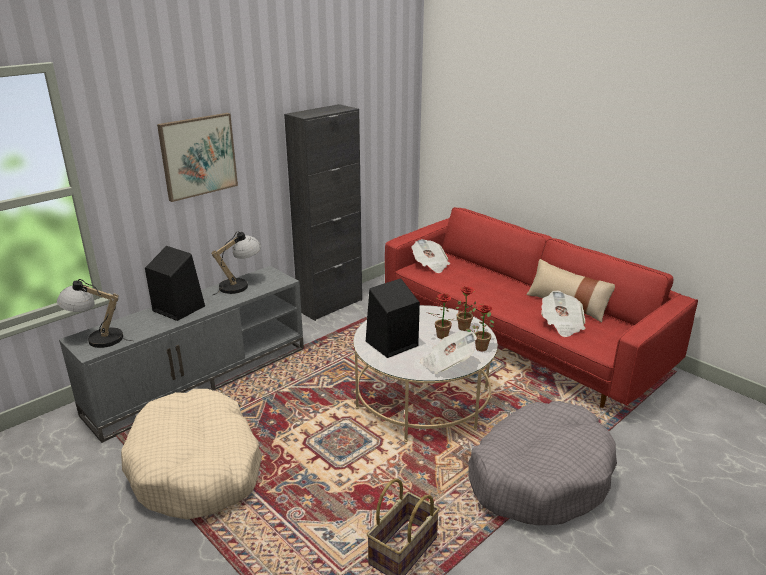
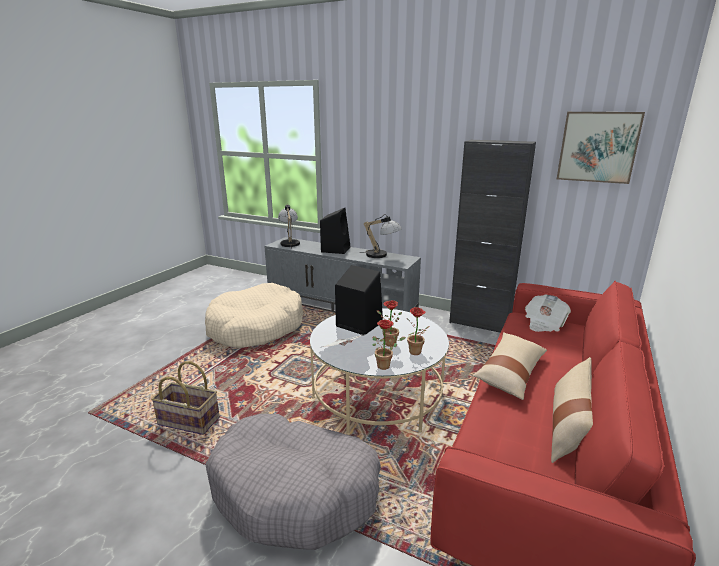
camera: 70 degrees right, 5 degrees down
picture [157,113,238,202] -> picture moved to [557,112,645,184]
newspaper [541,291,586,337] -> none
none -> beige pillow [473,332,547,400]

